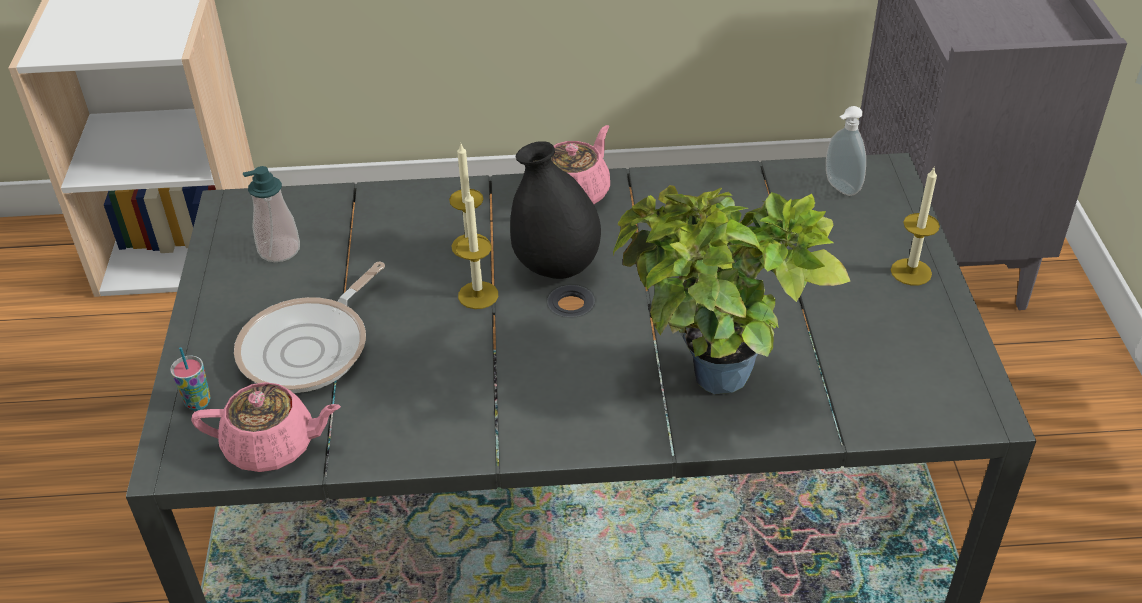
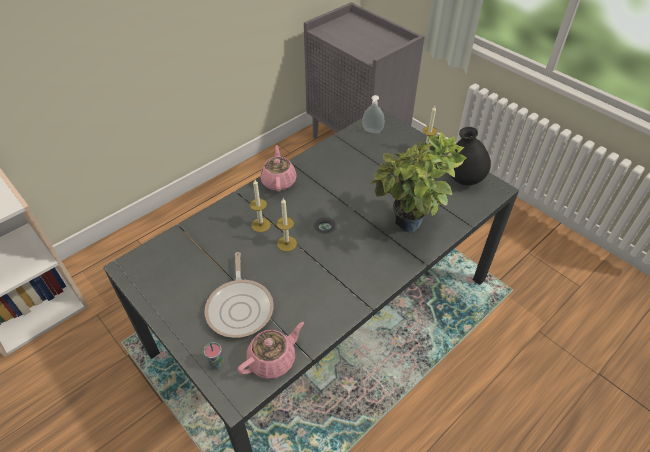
camera: 40 degrees left, 5 degrees up
soap dispenser [243,166,300,262] -> none
black vase [510,141,601,279] -> black vase moved to [451,127,491,185]

